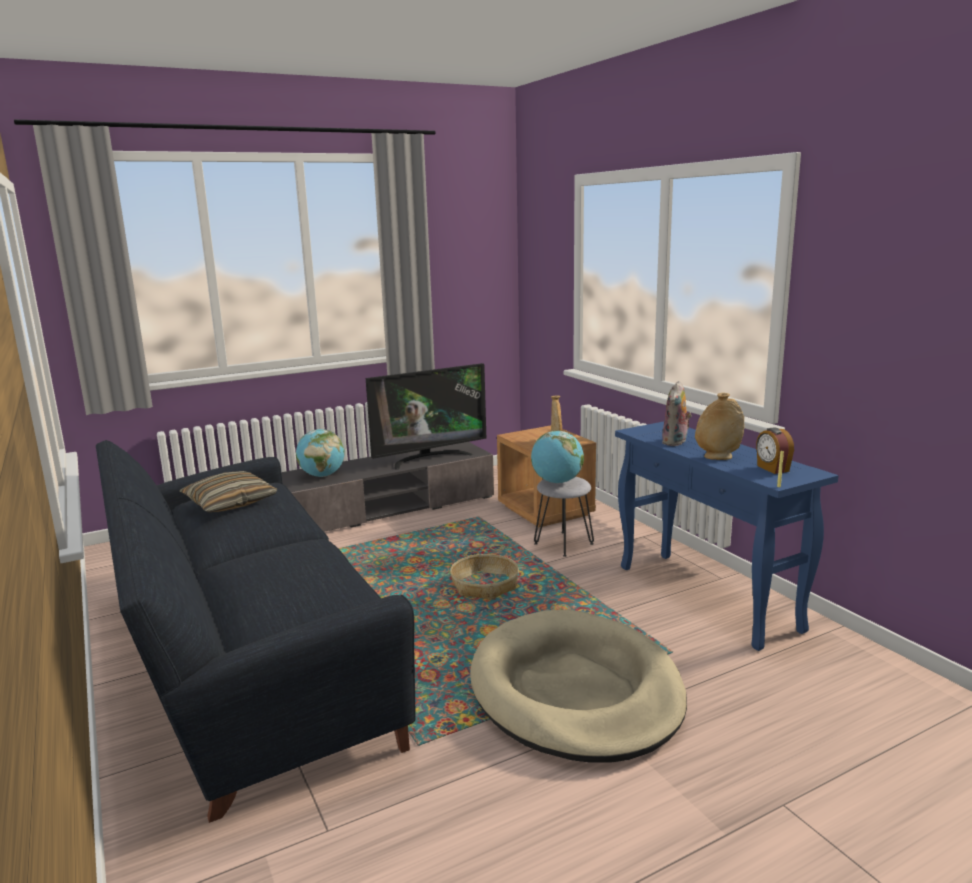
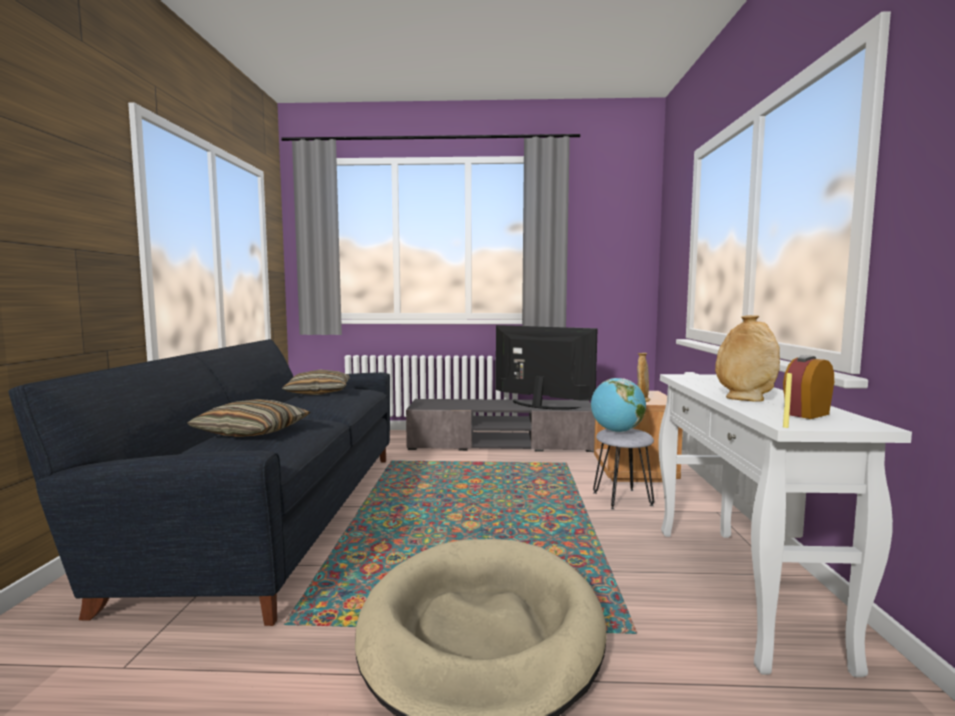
camera: 30 degrees right, 10 degrees down
globe [296,429,345,477] -> none
television [366,363,486,469] -> television turned 150 degrees counterclockwise [496,325,598,410]
basket [450,554,519,600] -> none
blue console table [615,422,839,651] -> white console table [659,374,912,677]
plush toy [662,381,692,446] -> none
alarm clock [756,428,794,474] -> alarm clock turned 45 degrees clockwise [783,355,834,419]
none -> pillow [187,399,311,437]

